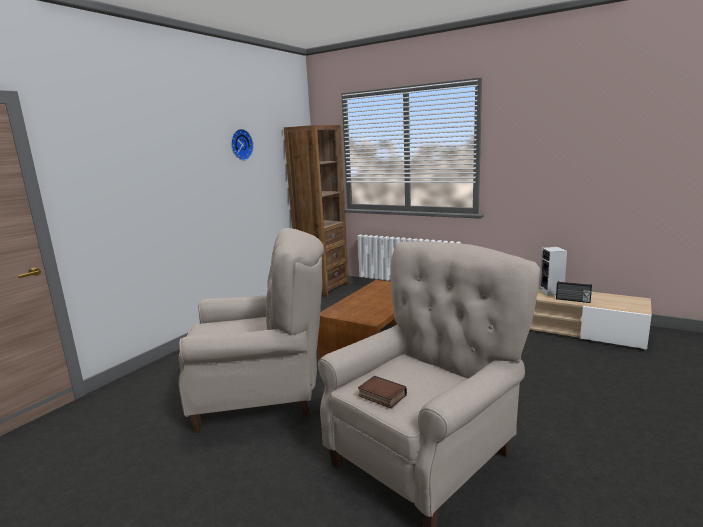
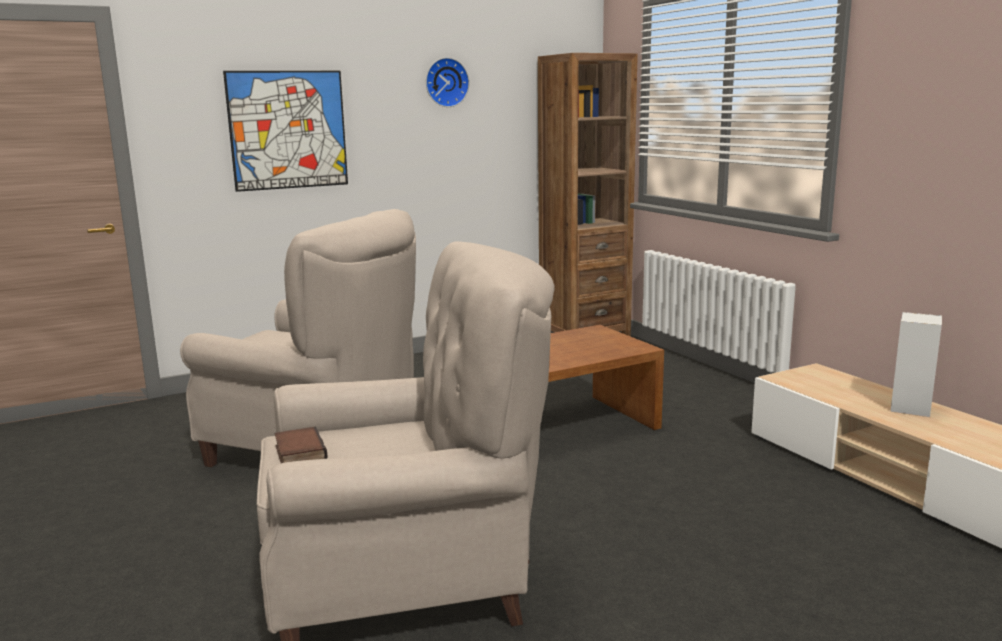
camera: 30 degrees right, 0 degrees up
radio [556,281,592,303] -> none
none -> picture [223,71,348,192]

